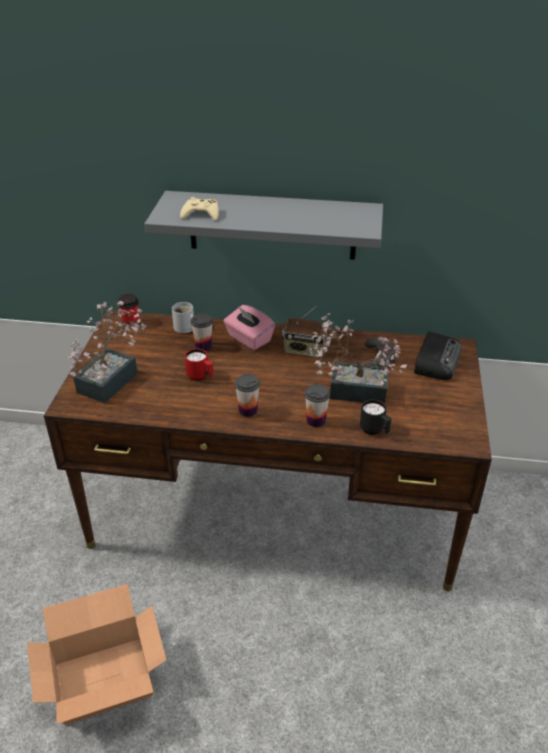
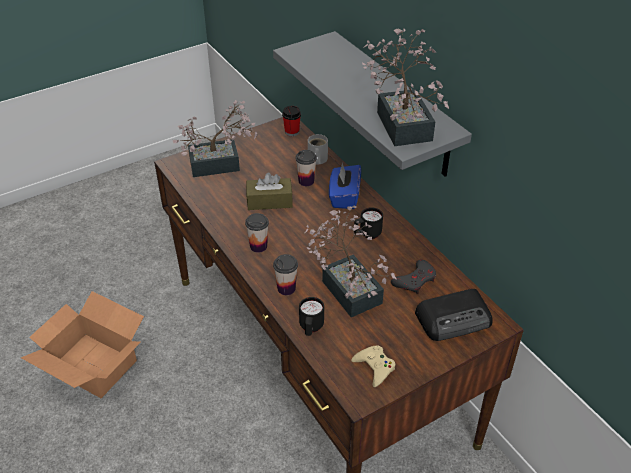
camera: 50 degrees right, 5 degrees up
beige game controller [180,197,219,221] -> beige game controller moved to [351,345,395,387]
red mug [185,349,213,381] -> brown tissue box [246,173,293,210]
pink tissue box [223,305,275,350] -> blue tissue box [329,163,361,209]
radio [282,306,330,358] -> black mug [354,207,383,239]
none -> potted plant [362,28,449,146]

